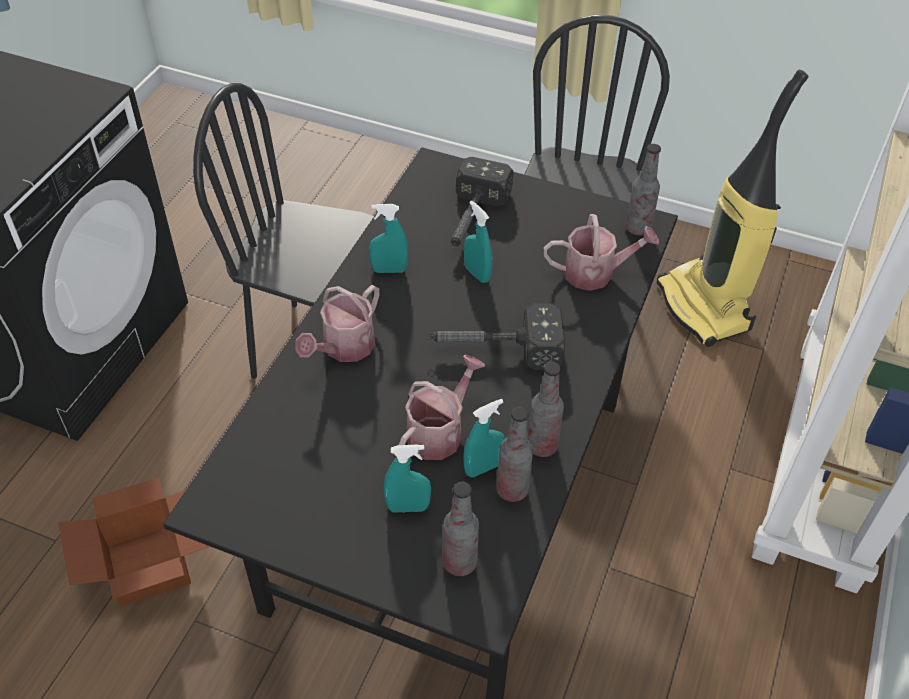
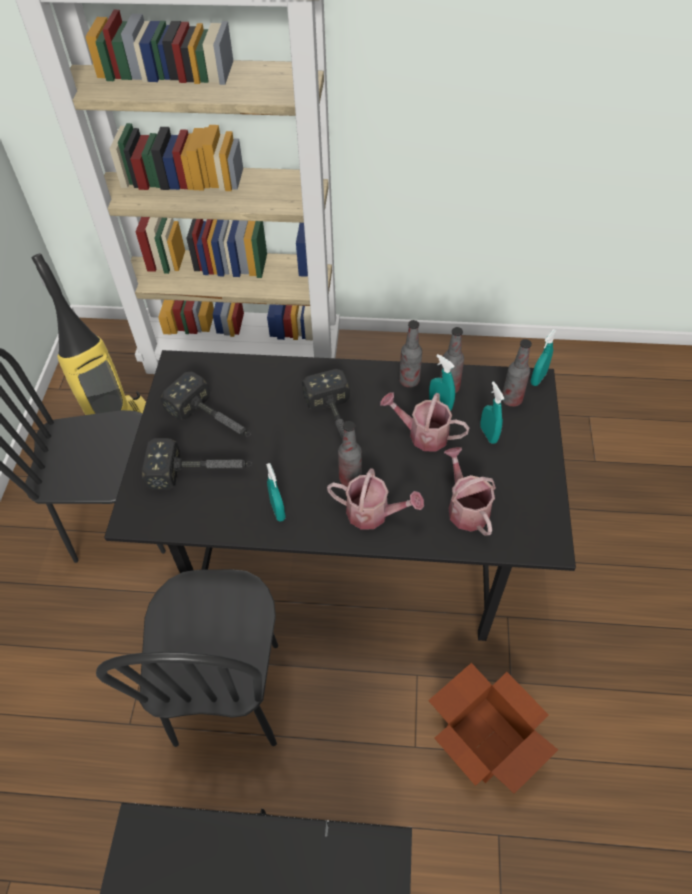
camera: 105 degrees left, 5 degrees up
turquoise spray bottle [464,201,492,283] -> turquoise spray bottle moved to [531,329,557,386]
watering can [544,214,659,291] -> watering can moved to [444,447,496,536]
bottle [626,144,661,235] -> bottle moved to [338,421,362,487]
none -> hammer [160,372,251,437]

